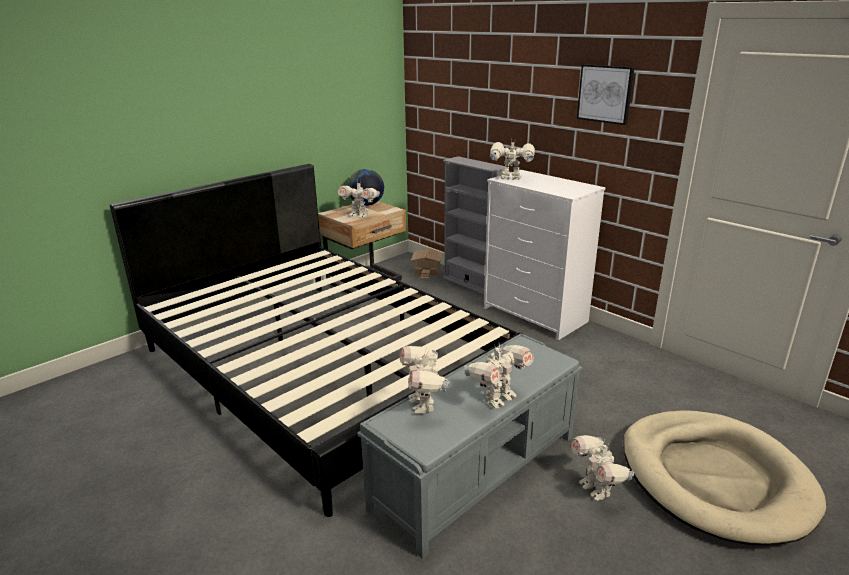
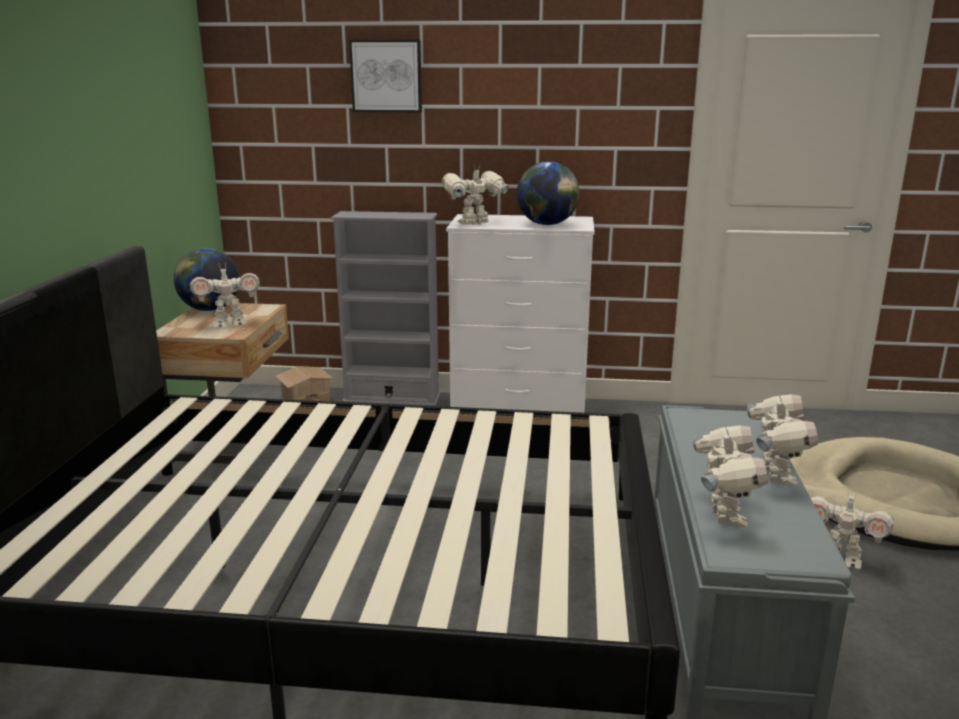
camera: 40 degrees left, 5 degrees down
toy robot [400,346,450,414] -> toy robot turned 120 degrees counterclockwise [693,425,768,526]
picture [577,64,635,125] -> picture moved to [349,40,422,112]
none -> globe [517,161,579,225]

